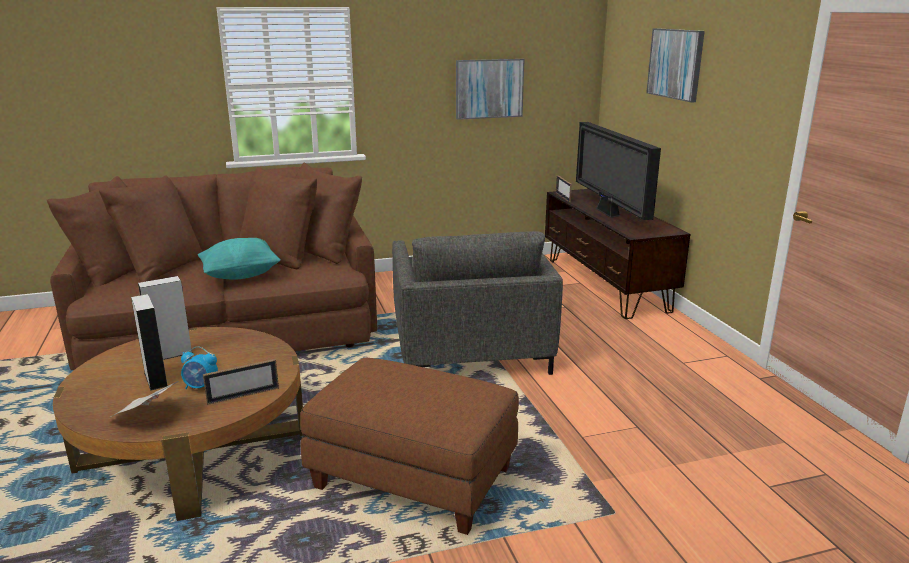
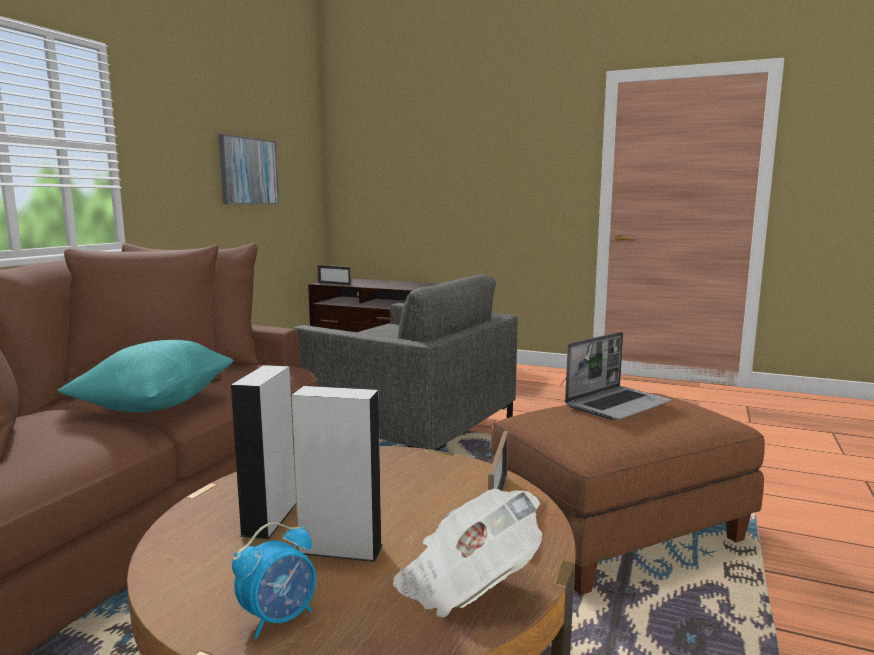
camera: 50 degrees left, 10 degrees down
alarm clock [181,346,218,389] -> alarm clock moved to [232,522,316,639]
television [576,122,661,220] -> none
picture [646,28,705,102] -> none
none -> laptop [565,332,671,420]

